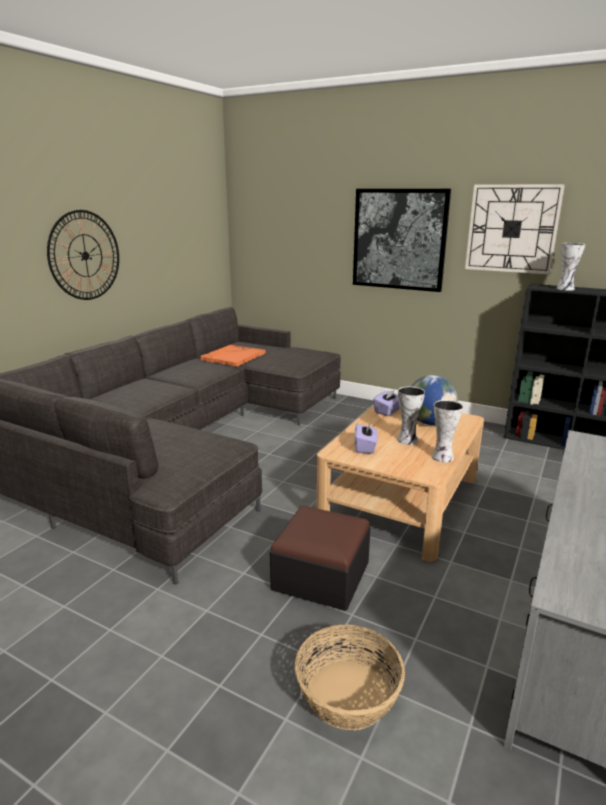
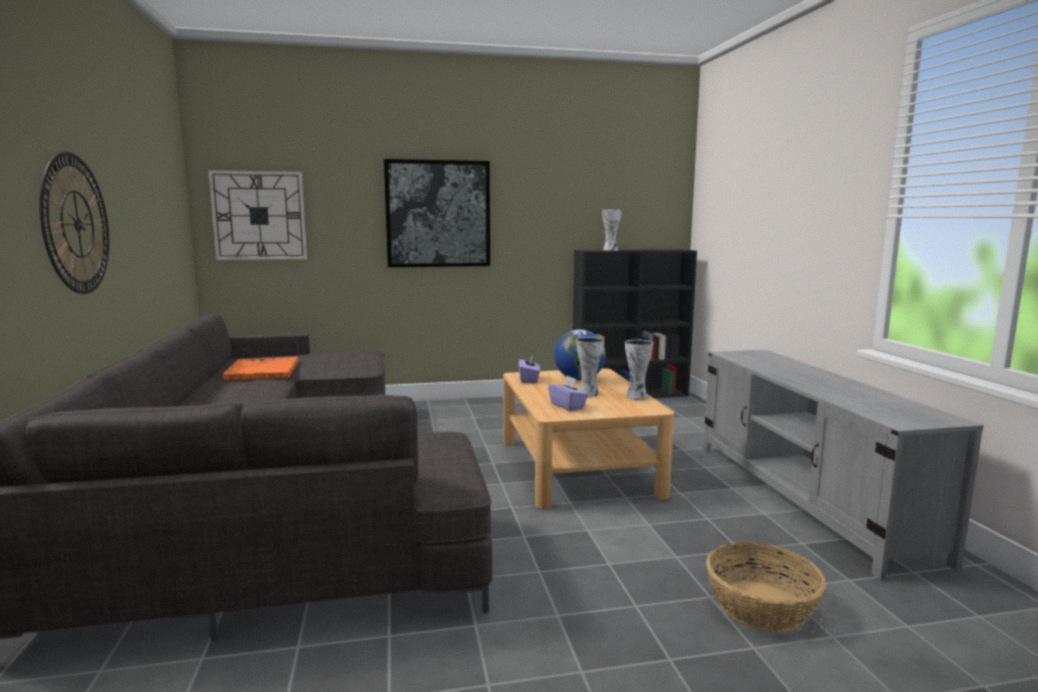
camera: 40 degrees left, 10 degrees down
ottoman [270,506,370,611] -> none
wall clock [465,184,565,275] -> wall clock moved to [208,170,307,260]

